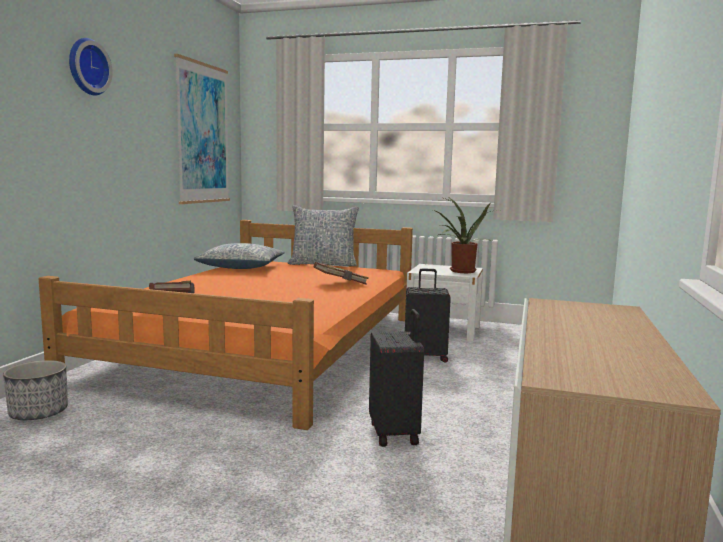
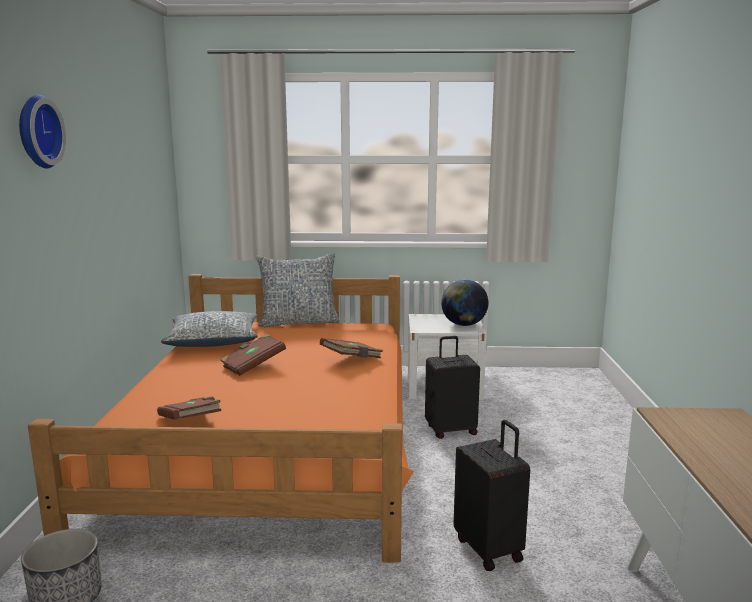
camera: 15 degrees left, 5 degrees up
picture [174,54,230,204] -> none
potted plant [433,198,498,273] -> globe [441,280,488,326]
none -> brown book [220,334,286,376]

